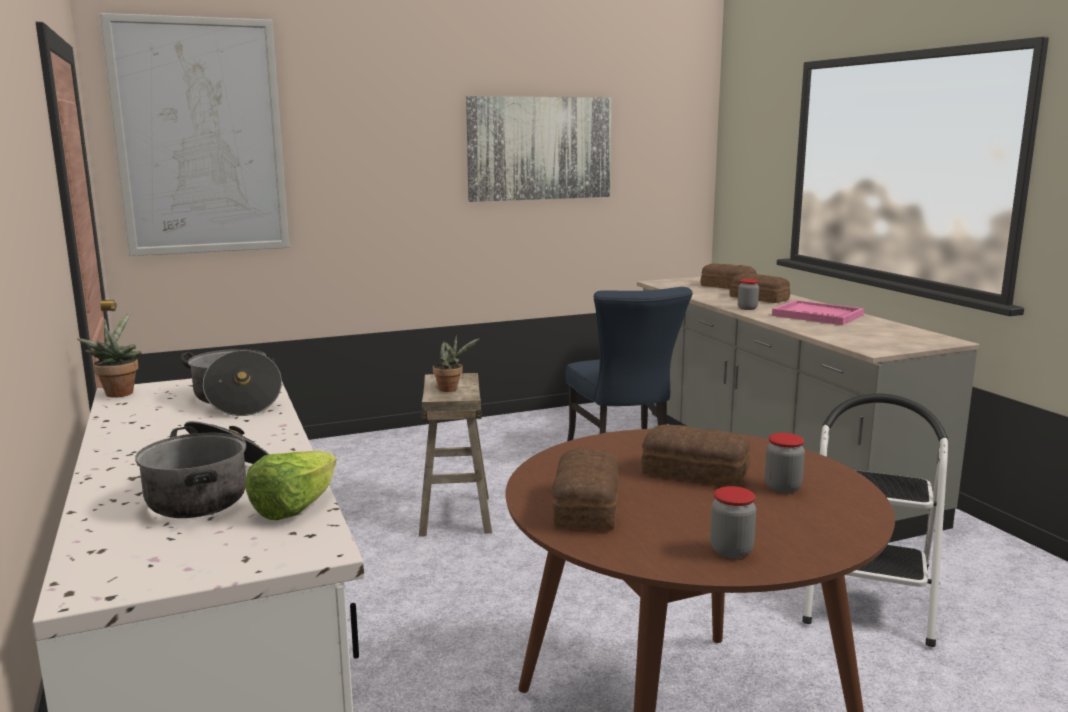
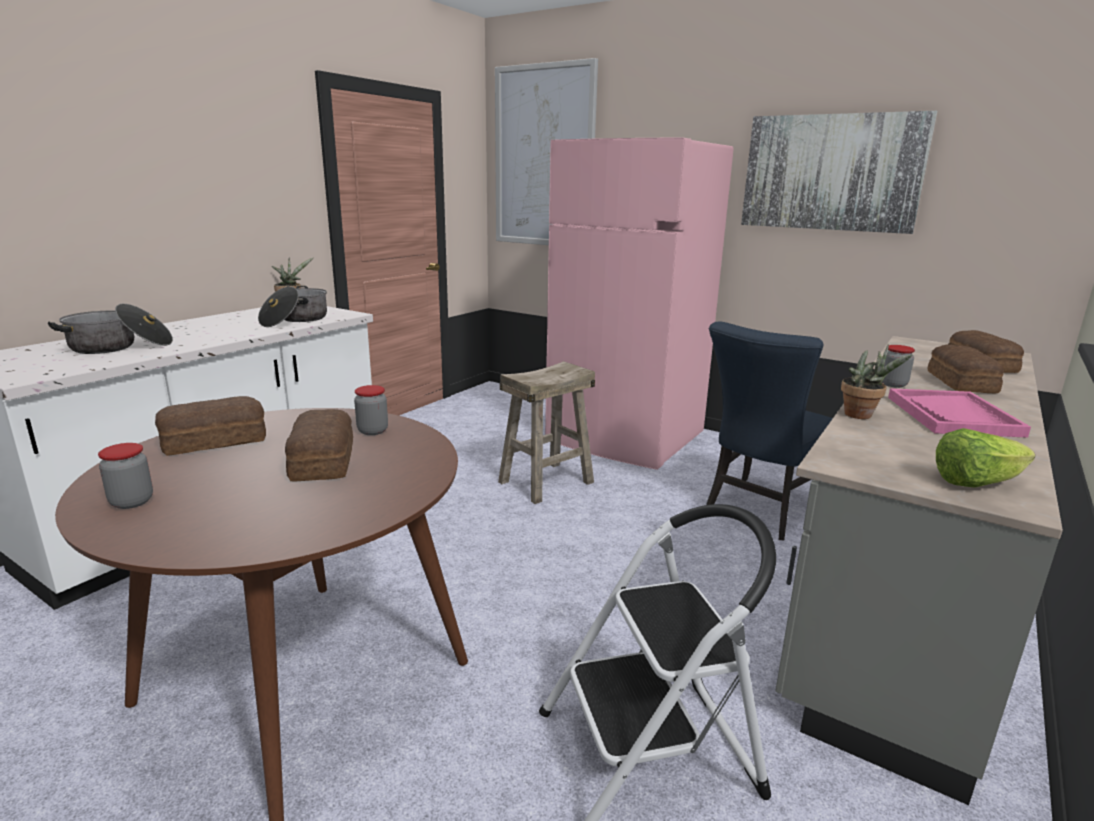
camera: 55 degrees right, 5 degrees up
lettuce [245,450,336,520] -> lettuce moved to [936,428,1035,487]
potted plant [433,335,480,392] -> potted plant moved to [841,344,913,419]
jar [765,433,805,493] -> jar moved to [354,385,388,435]
none -> pink fridge [545,137,733,470]

